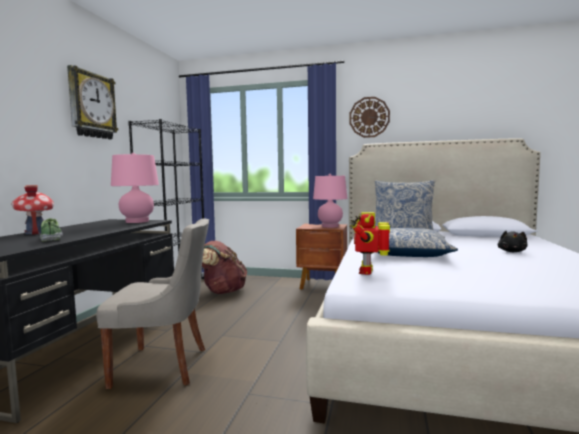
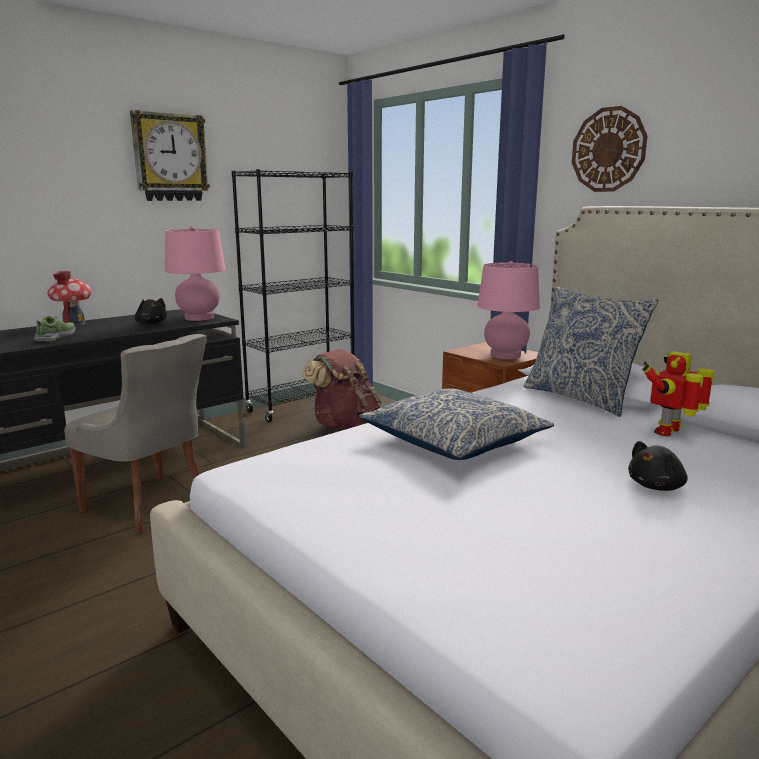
camera: 35 degrees right, 10 degrees up
toy robot [350,212,390,275] -> toy robot moved to [642,351,715,436]
none -> black plush toy [135,298,167,324]

